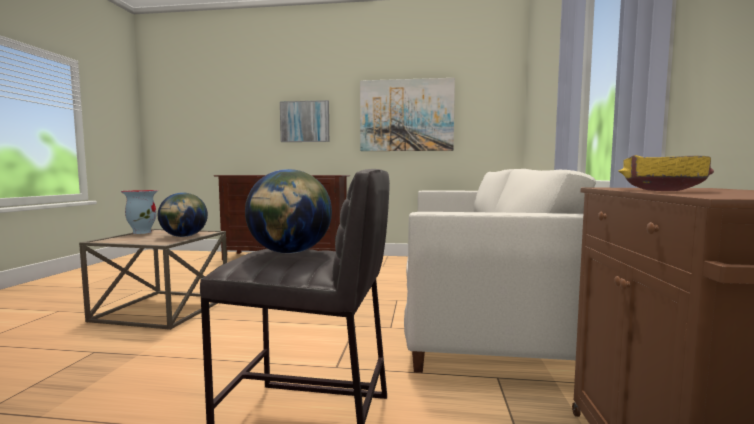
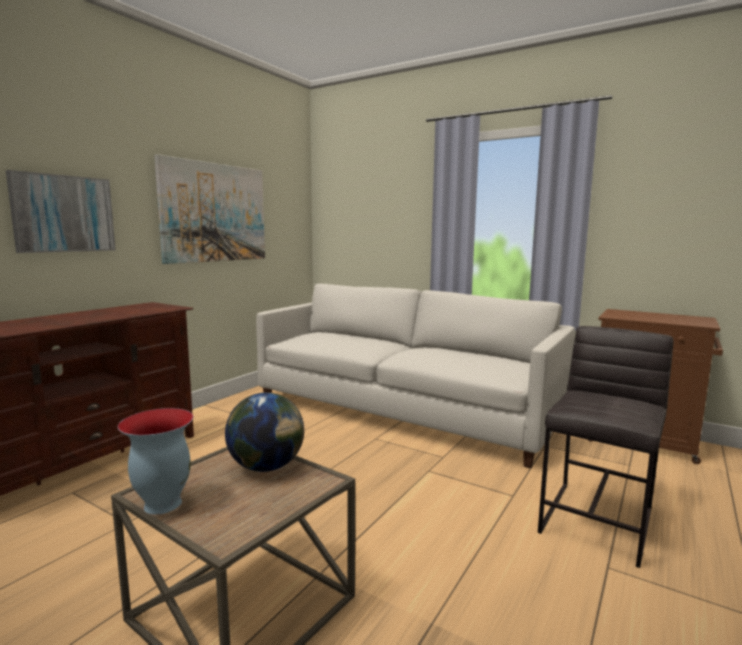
camera: 65 degrees left, 5 degrees up
globe [245,169,332,254] -> none
yellow bowl [618,155,714,191] -> none

